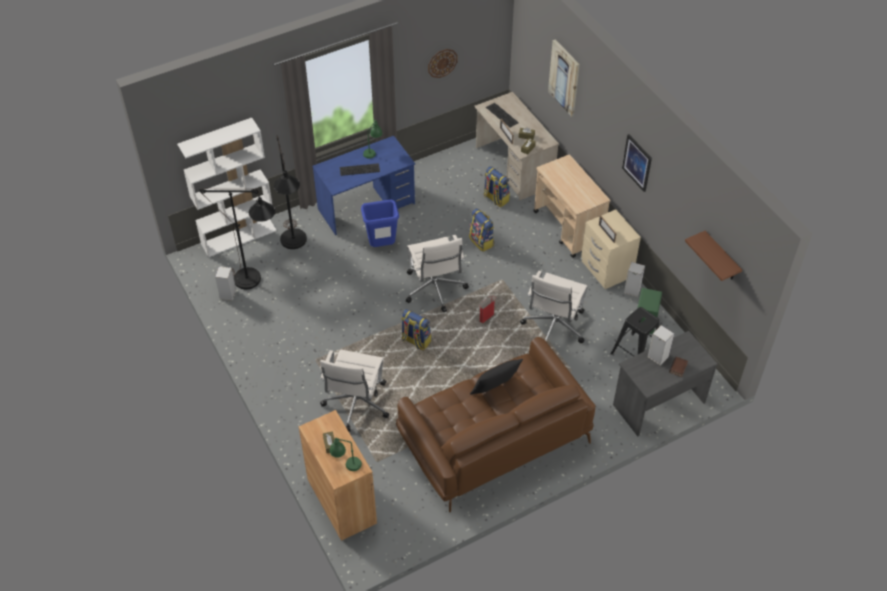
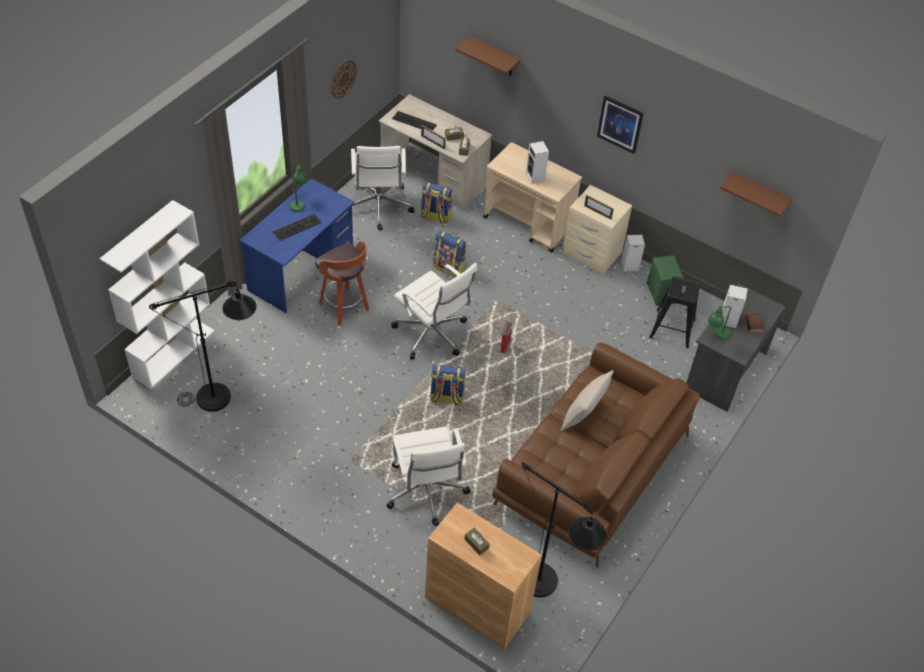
camera: 30 degrees left, 0 degrees up
speaker [215,266,236,301] -> speaker moved to [526,141,549,184]
black floor lamp [274,135,307,249] -> black floor lamp moved to [522,462,606,597]
green table lamp [330,438,362,471] -> green table lamp moved to [708,306,731,340]
blue trash can [361,200,399,247] -> stool [315,241,369,325]
black pillow [470,359,523,394] -> beige pillow [561,370,613,431]
white office chair [520,271,587,343] -> white office chair moved to [351,146,414,231]
picture [548,39,580,117] -> brown shelf [455,36,521,75]

